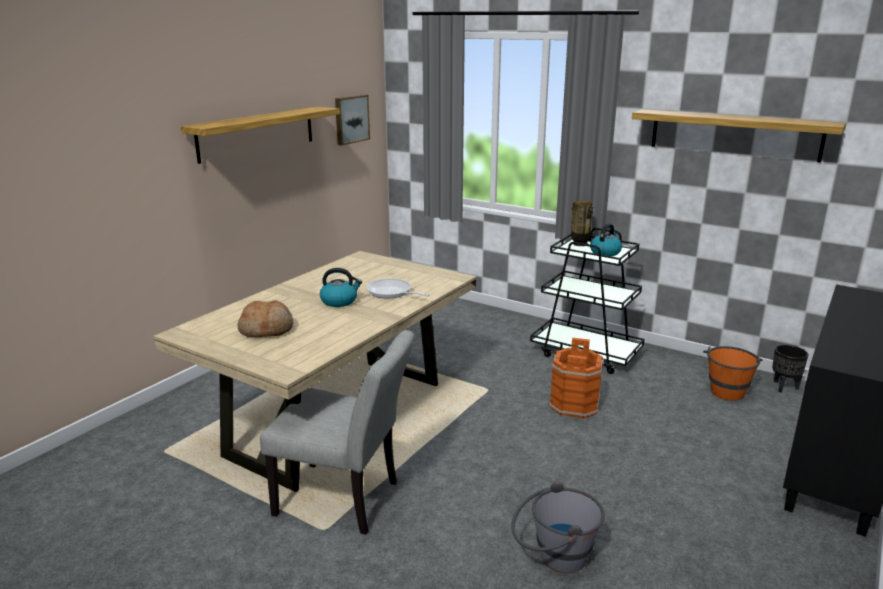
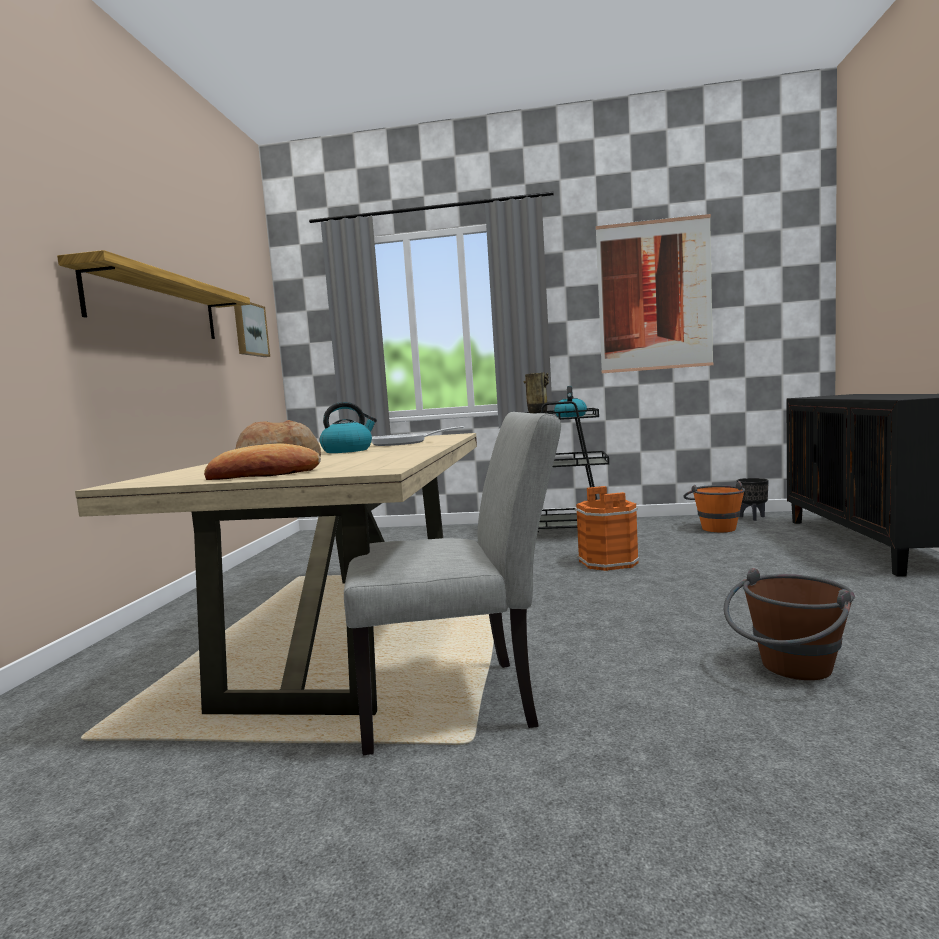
camera: 25 degrees left, 15 degrees down
grey bucket [511,481,605,573] -> brown bucket [724,568,855,680]
shelf [632,109,846,162] -> picture [596,214,713,373]
none -> bread [204,443,321,480]

